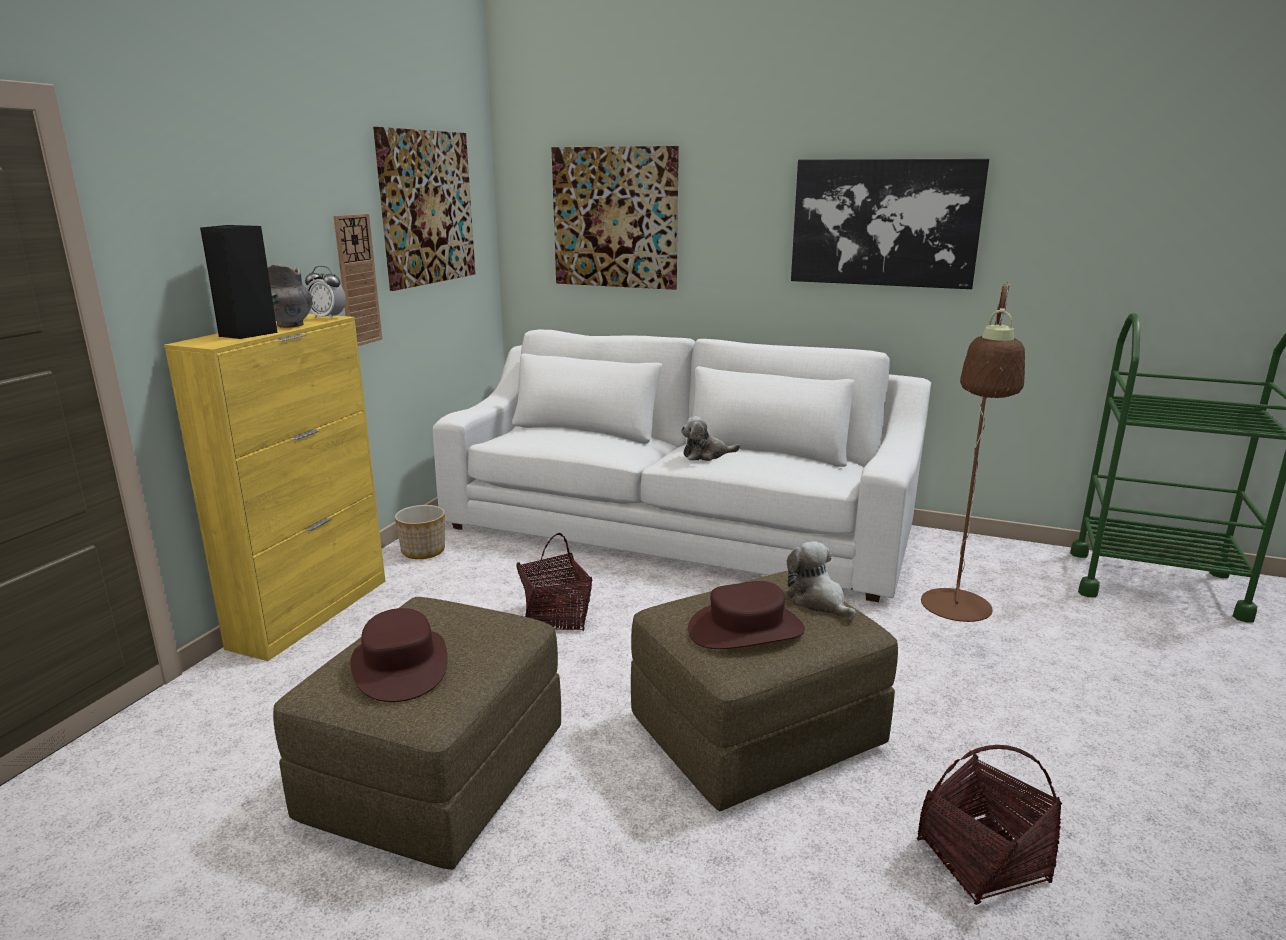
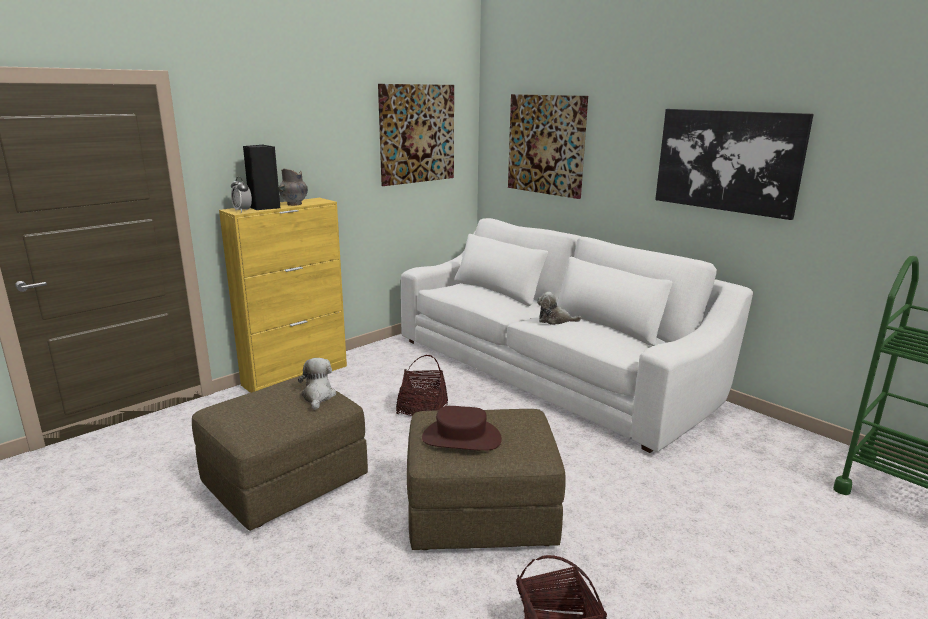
camera: 25 degrees right, 0 degrees up
alarm clock [305,266,346,320] -> alarm clock moved to [231,177,252,213]
wall clock [334,214,382,346] -> none
brown hat [350,608,448,702] -> none
planter [395,505,445,559] -> none
plush toy [786,541,856,620] -> plush toy moved to [298,358,336,410]
brown floor lamp [921,282,1025,622] -> none

